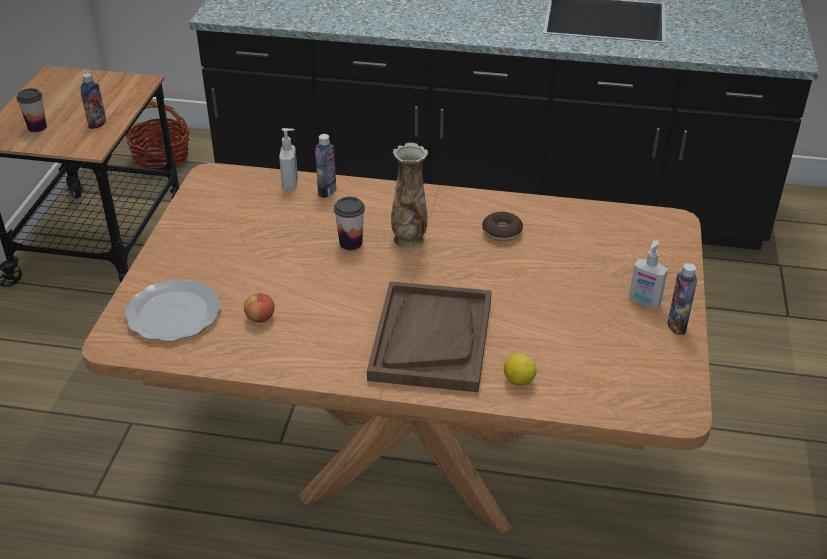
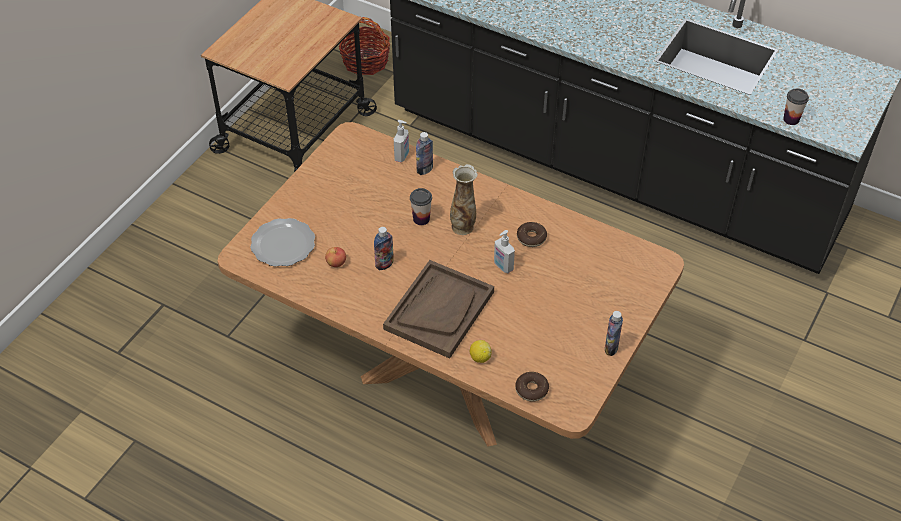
camera: 20 degrees right, 10 degrees up
cup [16,88,47,132] -> cup moved to [783,88,809,125]
bottle [80,73,106,129] -> bottle moved to [374,227,394,270]
soap dispenser [629,240,668,307] -> soap dispenser moved to [494,230,515,273]
none -> donut [515,372,549,402]

